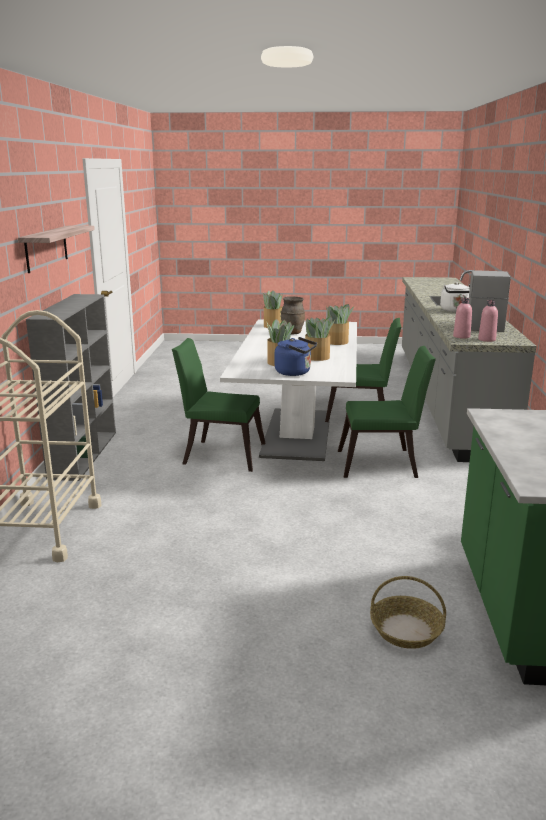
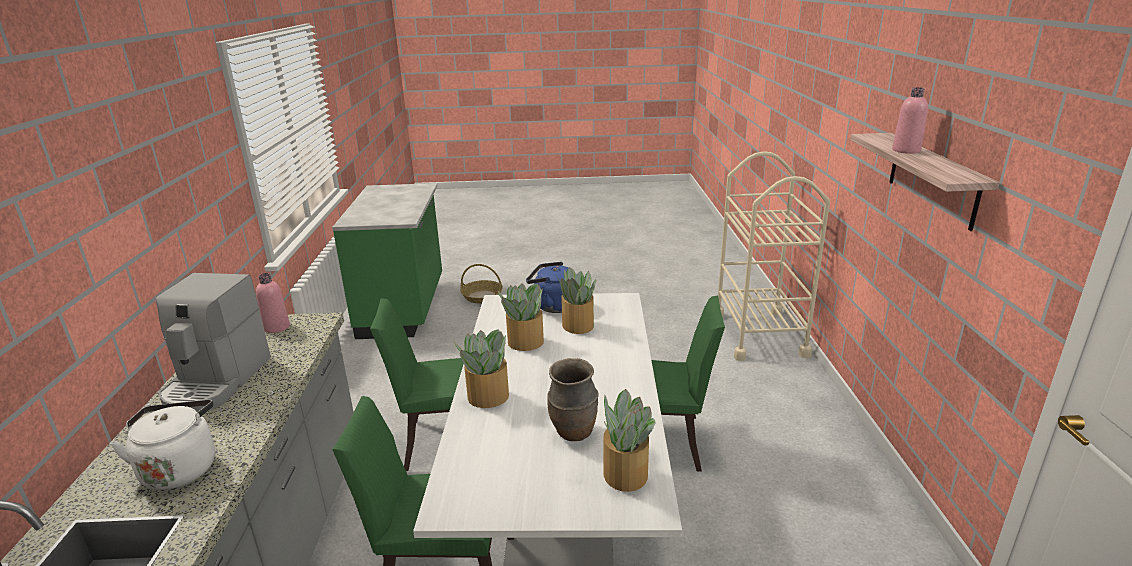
camera: 175 degrees right, 5 degrees up
grey bookcase [26,294,116,481] -> none
pink bottle [453,298,472,339] -> pink bottle moved to [892,87,928,154]

